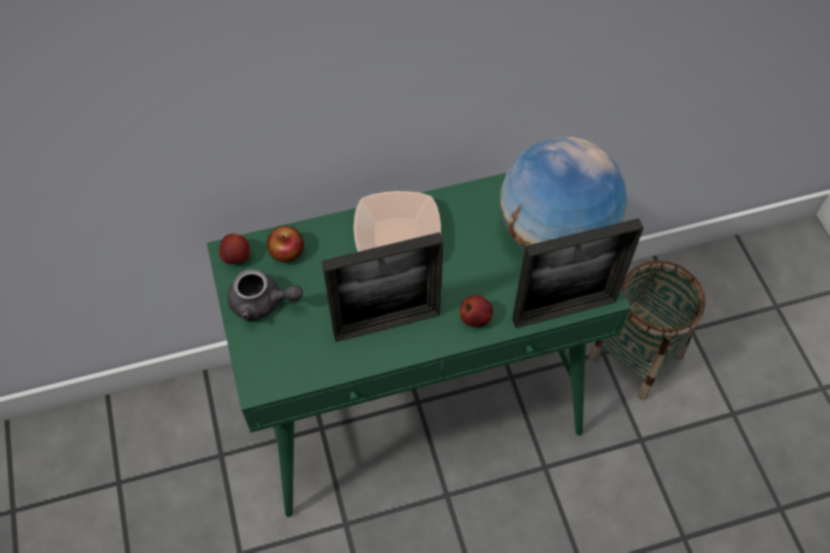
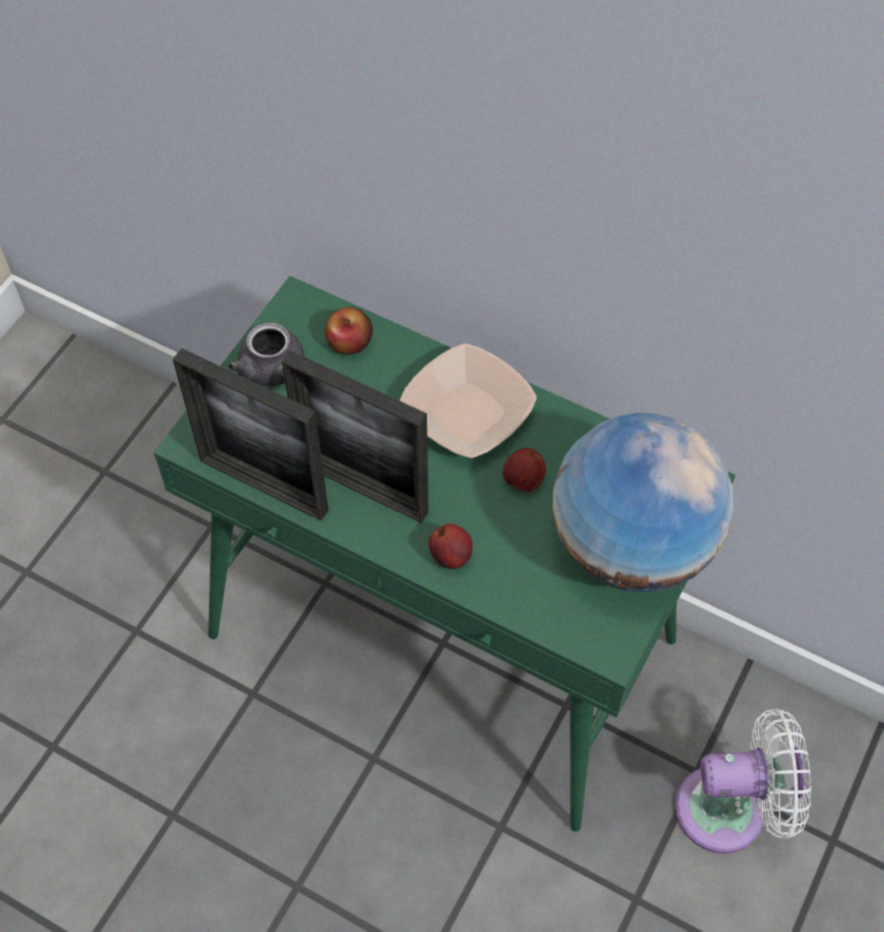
camera: 45 degrees right, 0 degrees up
apple [219,234,250,264] -> apple moved to [503,448,546,492]
picture frame [512,218,644,328] -> picture frame moved to [173,348,329,521]
basket [588,261,706,401] -> white fan [675,709,811,854]

